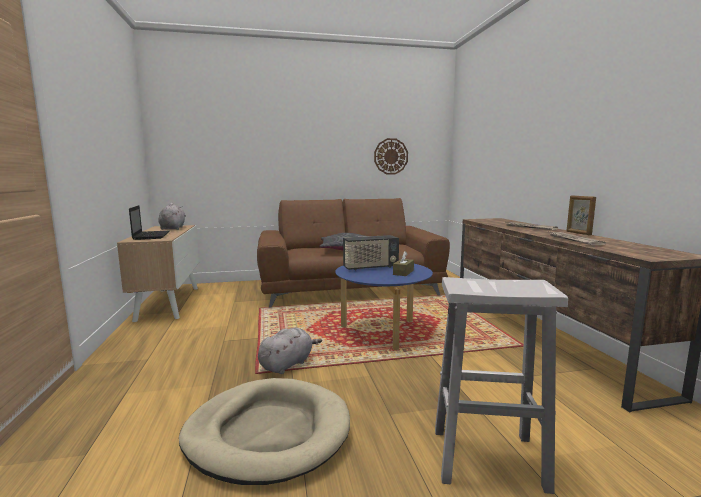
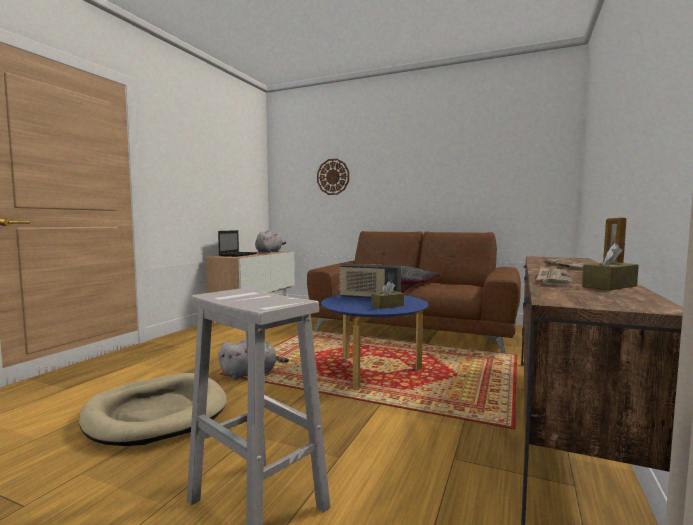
camera: 35 degrees right, 5 degrees down
wall clock [374,138,408,175] -> wall clock moved to [317,159,349,195]
none -> brown tissue box [582,243,639,291]

